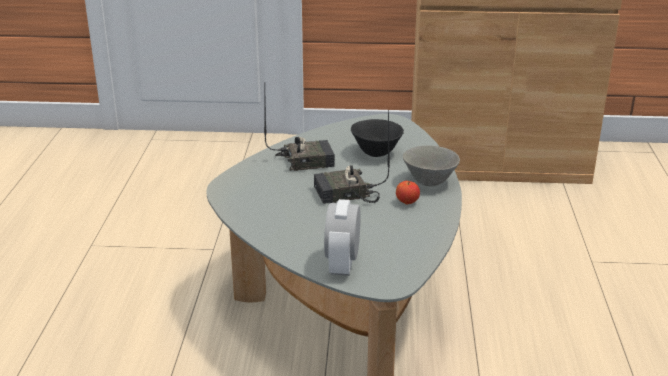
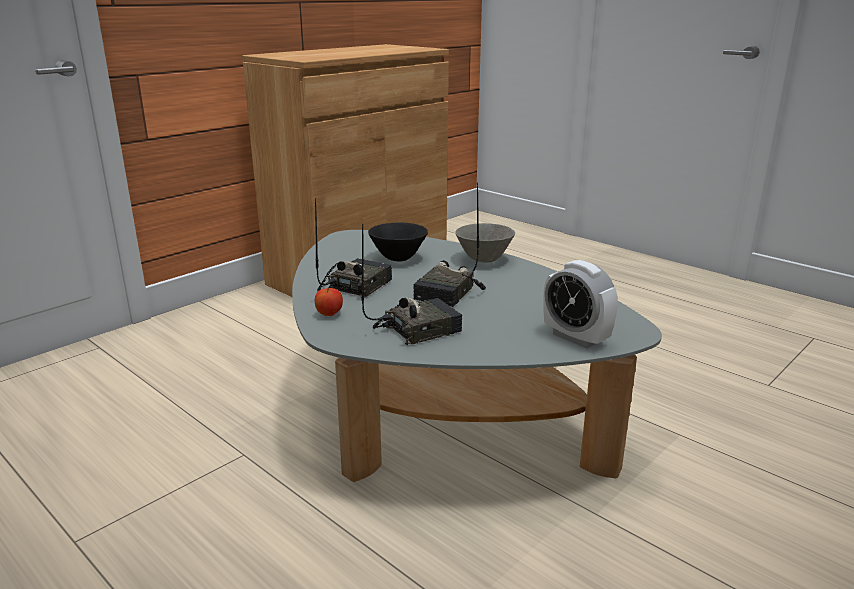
camera: 50 degrees left, 5 degrees down
apple [396,181,420,205] -> apple moved to [315,287,343,316]
none -> radio [361,224,462,345]

